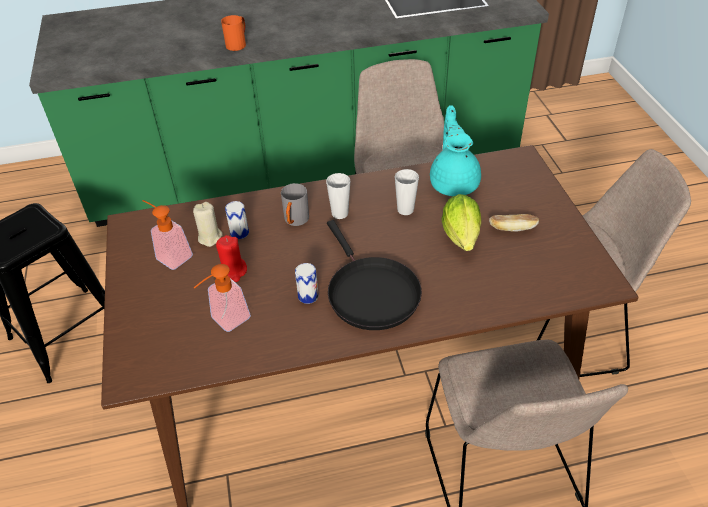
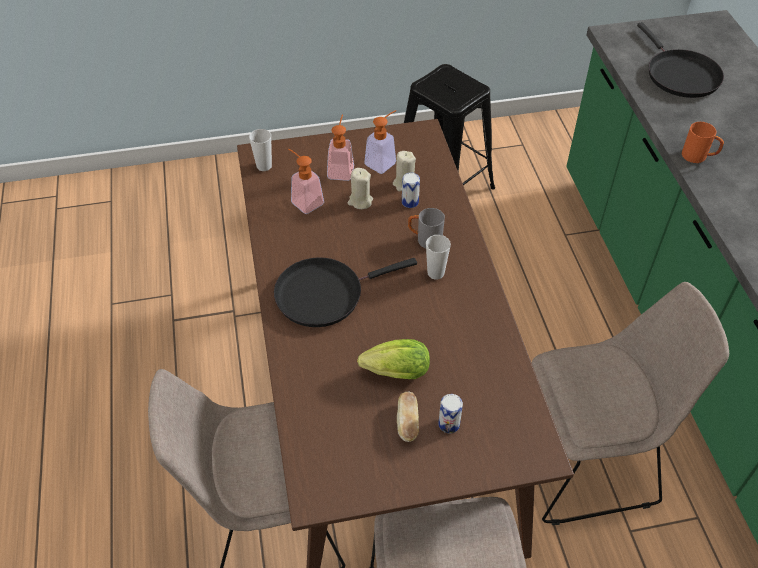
camera: 90 degrees right, 5 degrees up
red candle [216,235,247,282] -> beige candle [348,168,373,209]
can [295,263,318,304] -> can moved to [438,394,463,433]
cup [395,169,419,215] -> cup moved to [249,129,272,171]
turquoise teapot [430,105,481,196] -> none
none -> soap dispenser [327,115,354,181]
none -> black frying pan [637,22,724,98]

